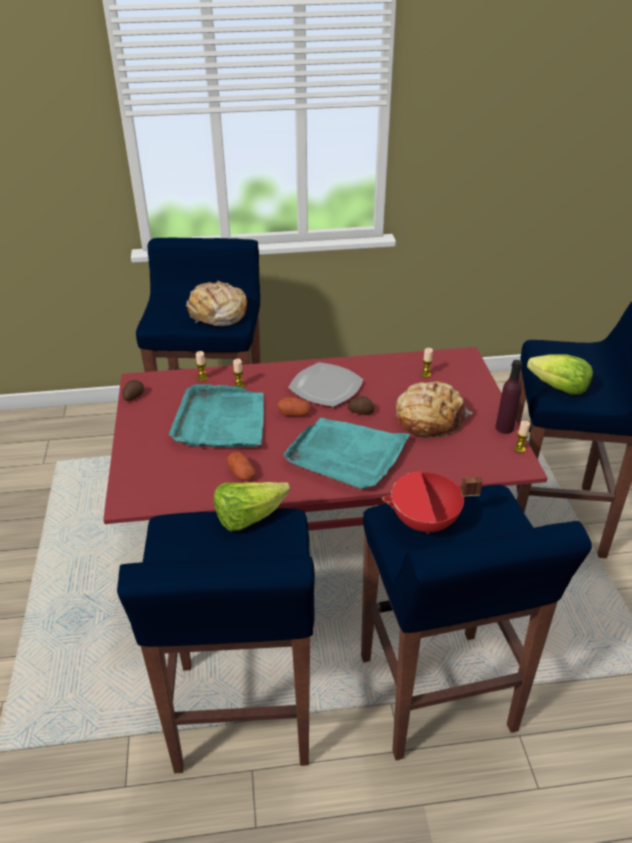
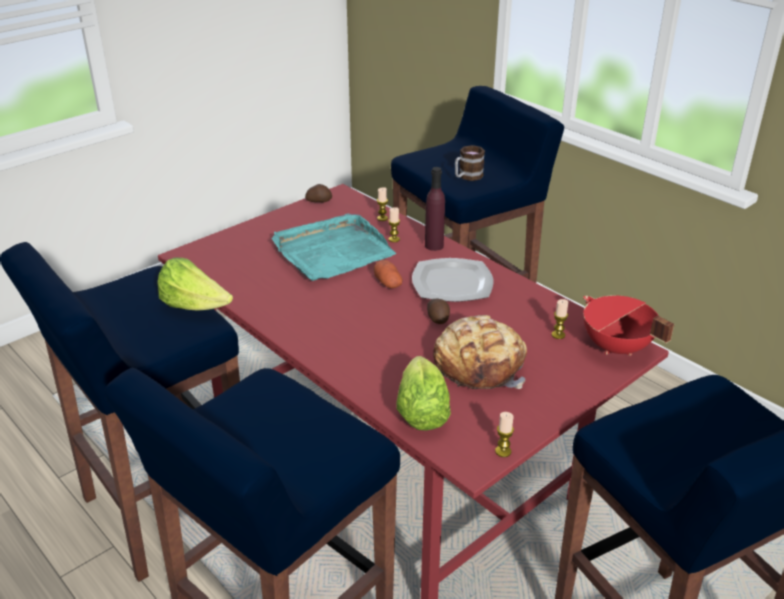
camera: 55 degrees right, 5 degrees down
bread [186,281,247,326] -> mug [455,145,485,181]
potato [227,452,255,481] -> none
turquoise tray [283,418,410,490] -> none
red cooking pot [382,471,482,534] -> red cooking pot moved to [583,295,674,356]
purple bottle [495,360,522,434] -> purple bottle moved to [425,167,445,251]
lettuce [527,354,593,395] -> lettuce moved to [396,356,451,431]

